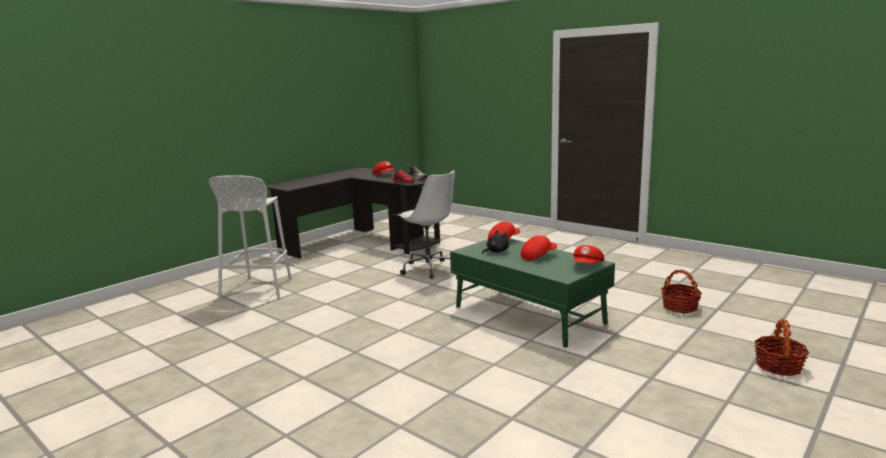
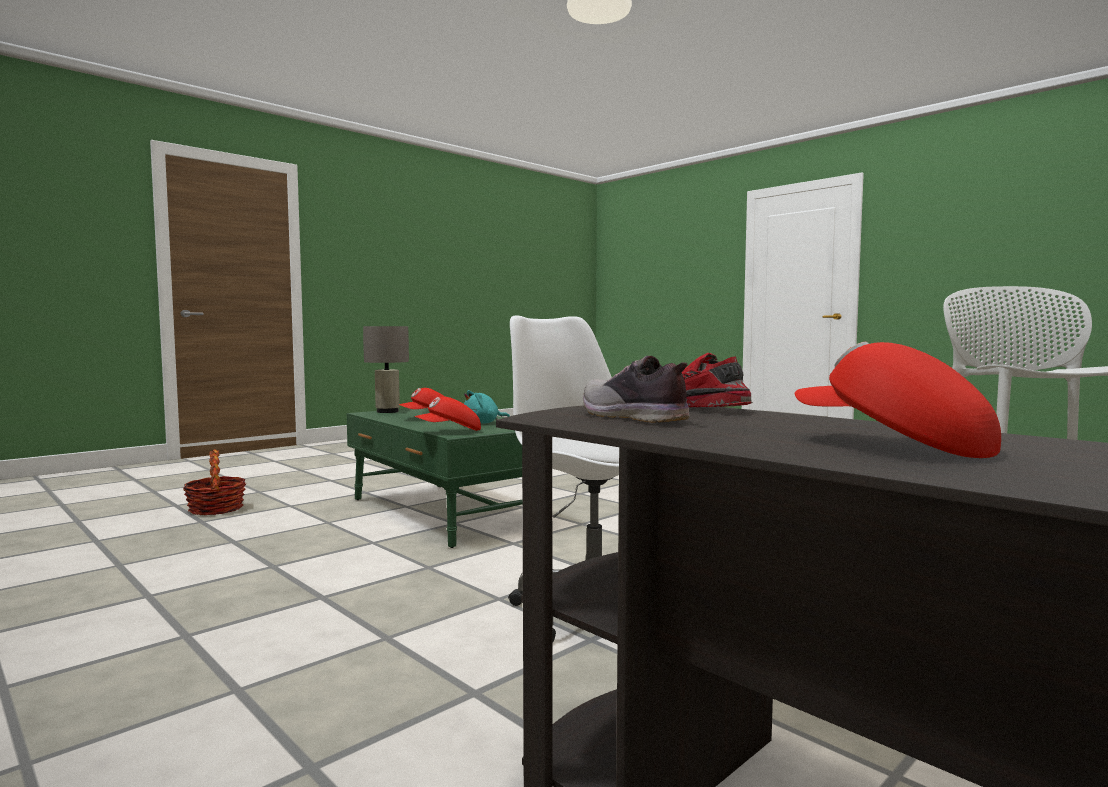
camera: 175 degrees left, 10 degrees down
black plush toy [482,230,509,254] -> turquoise plush toy [464,390,510,424]
red cap [573,245,605,264] -> grey table lamp [363,326,409,413]
basket [754,319,809,376] -> none

